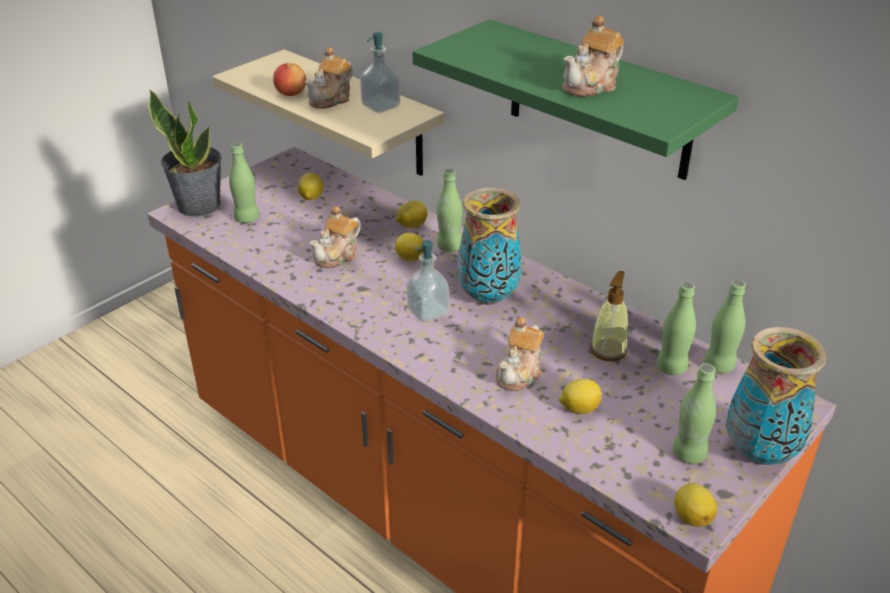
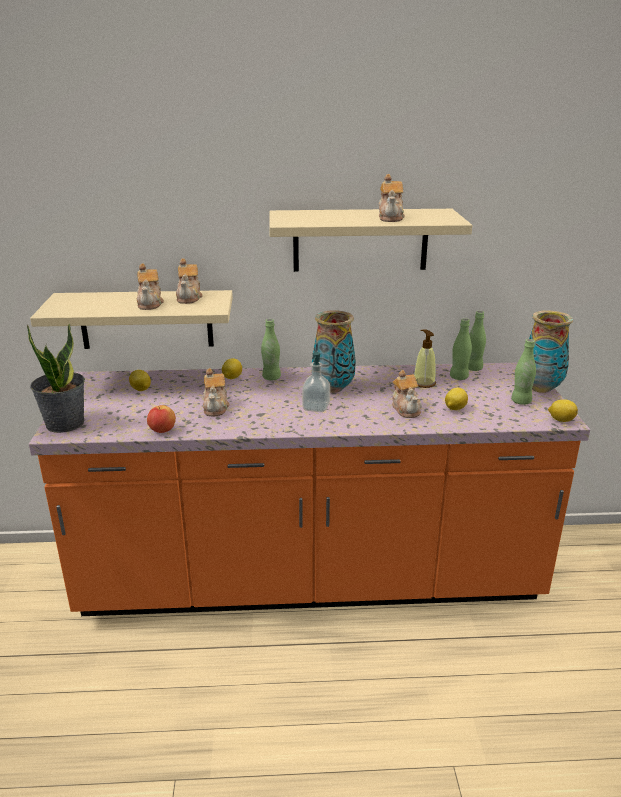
camera: 45 degrees left, 10 degrees down
green bottle [229,142,259,223] -> none
apple [273,63,307,96] -> apple moved to [147,405,176,433]
soap dispenser [360,32,400,113] -> teapot [176,258,203,304]
lemon [395,233,423,261] -> none
green shelf [413,19,739,180] -> beige shelf [269,209,472,272]

